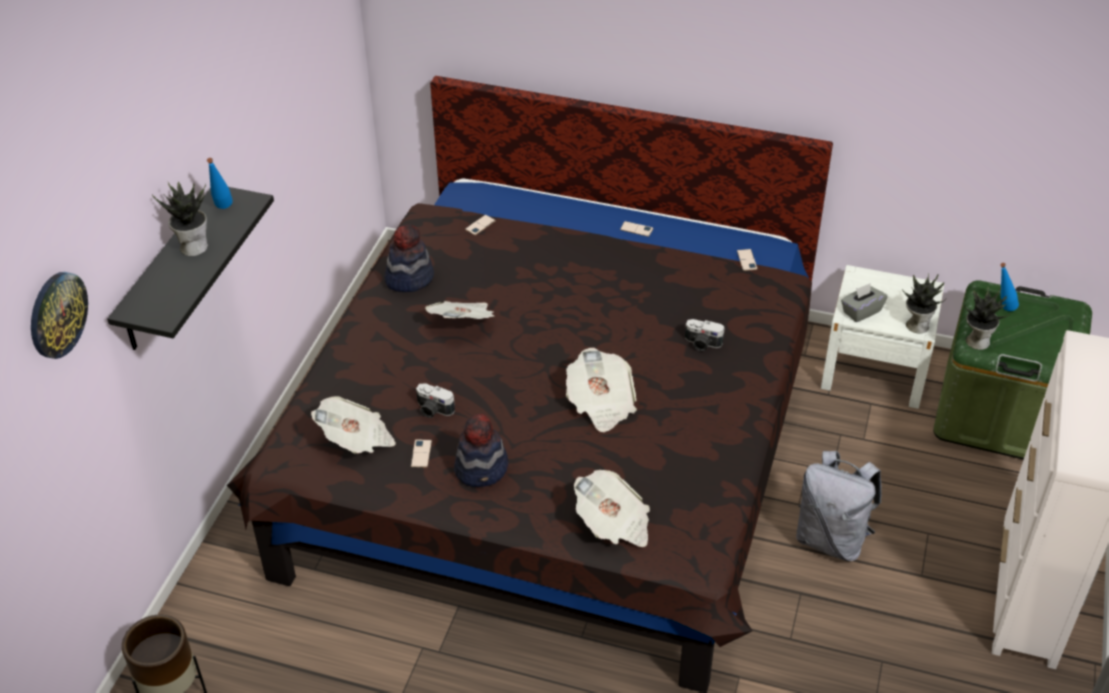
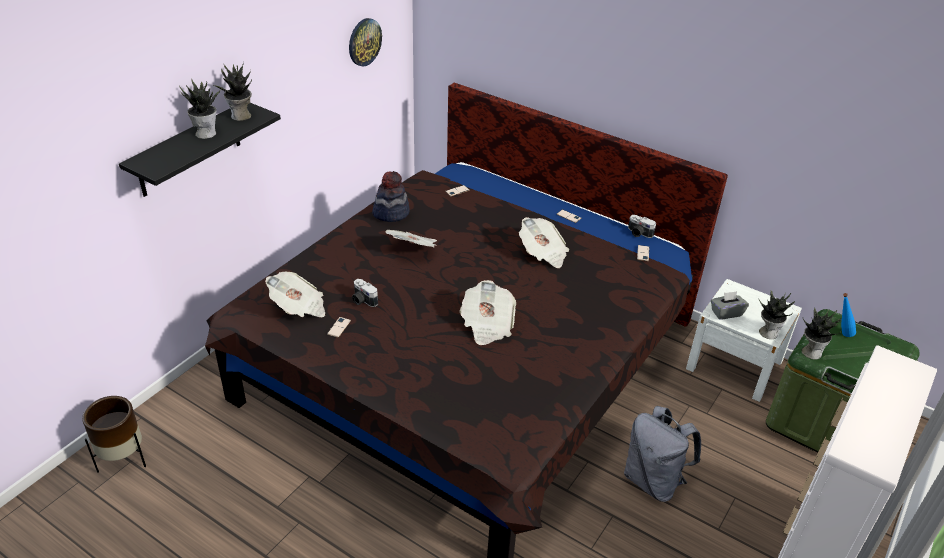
camera: 15 degrees right, 5 degrees down
wall clock [31,272,88,359] -> wall clock moved to [349,18,382,67]
blue bottle [207,158,233,209] -> potted plant [212,62,252,121]
hat [454,414,508,487] -> none
newspaper [574,470,650,547] -> newspaper moved to [519,217,569,268]
camera [685,319,725,351] -> camera moved to [628,215,656,238]

